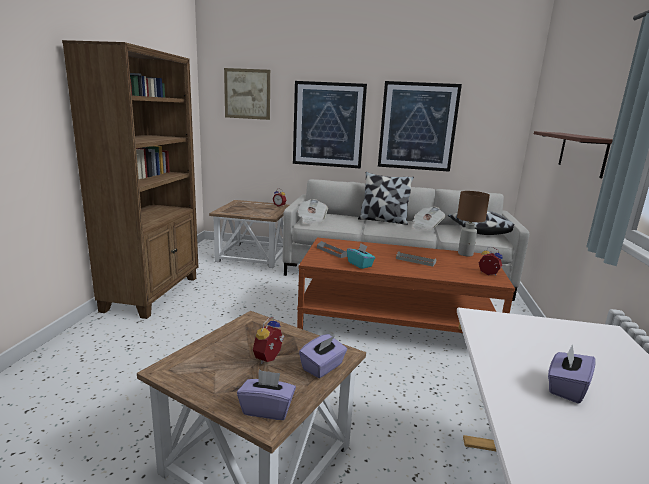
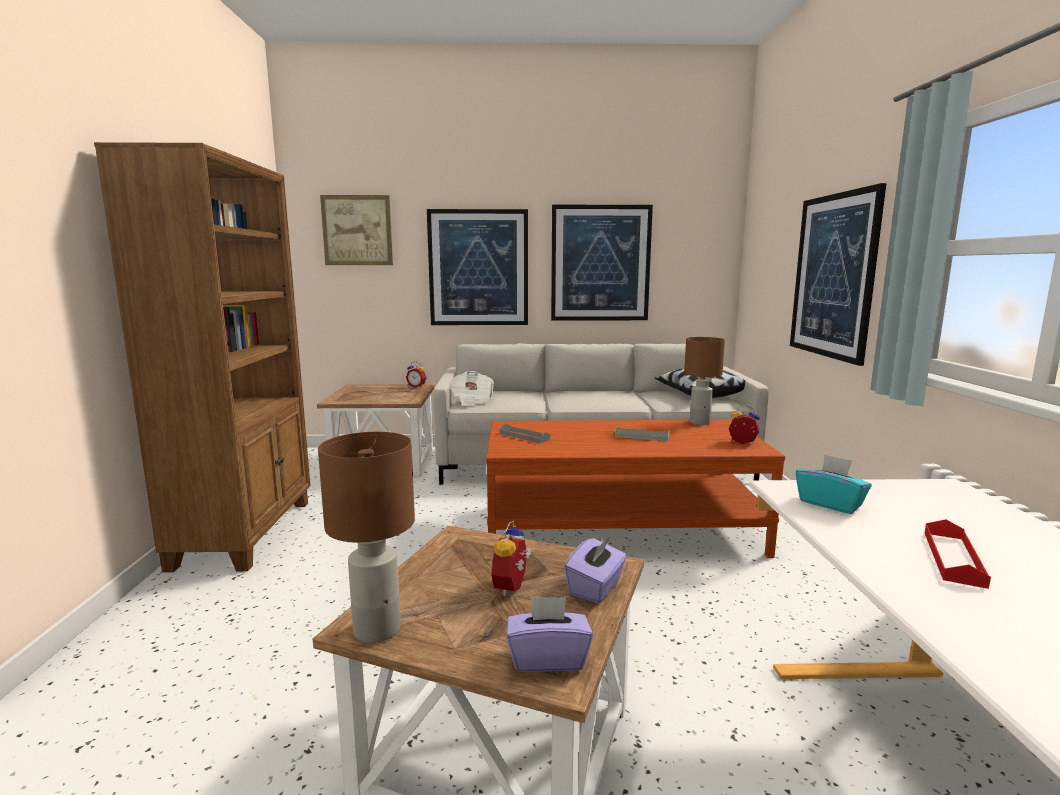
camera: 10 degrees left, 5 degrees down
turquoise tissue box [347,244,375,269] -> turquoise tissue box moved to [796,455,872,514]
pillow [358,172,414,225] -> none
newspaper [412,207,445,230] -> none
shelf [534,131,613,178] -> picture [790,183,886,366]
purple tissue box [548,344,596,404] -> red tray [925,519,991,589]
none -> brown table lamp [318,432,415,643]

